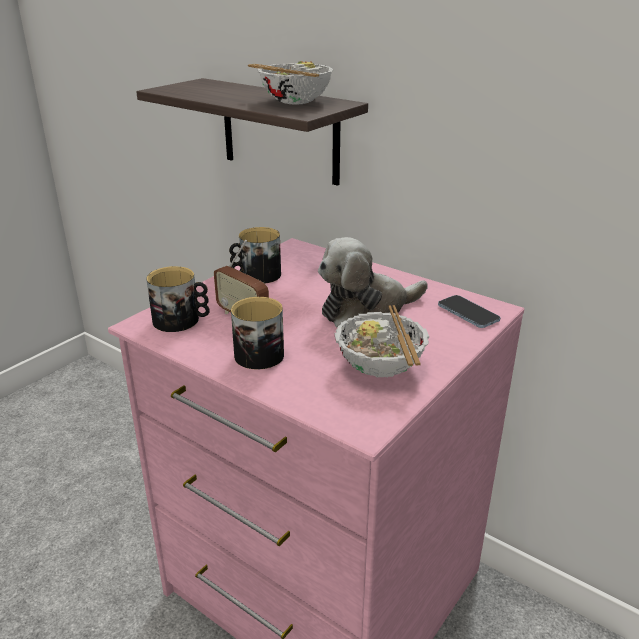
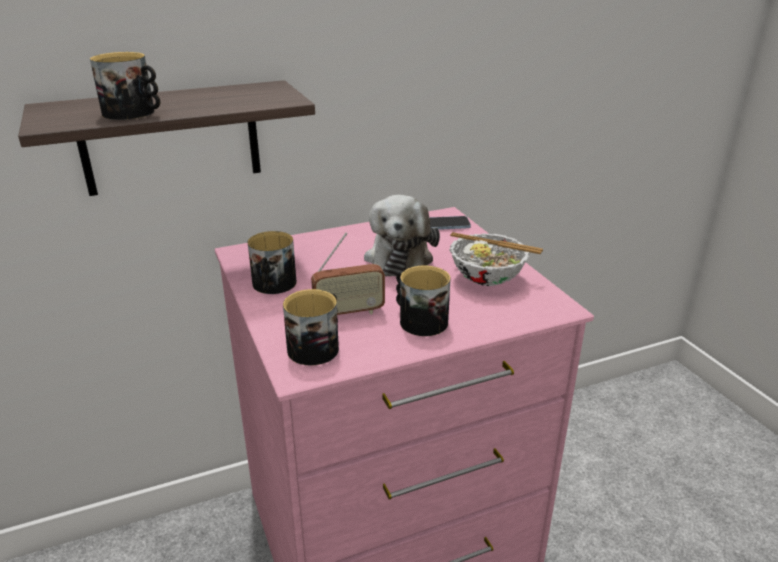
camera: 60 degrees left, 0 degrees up
bowl [248,61,334,104] -> none
none -> mug [90,52,160,120]

